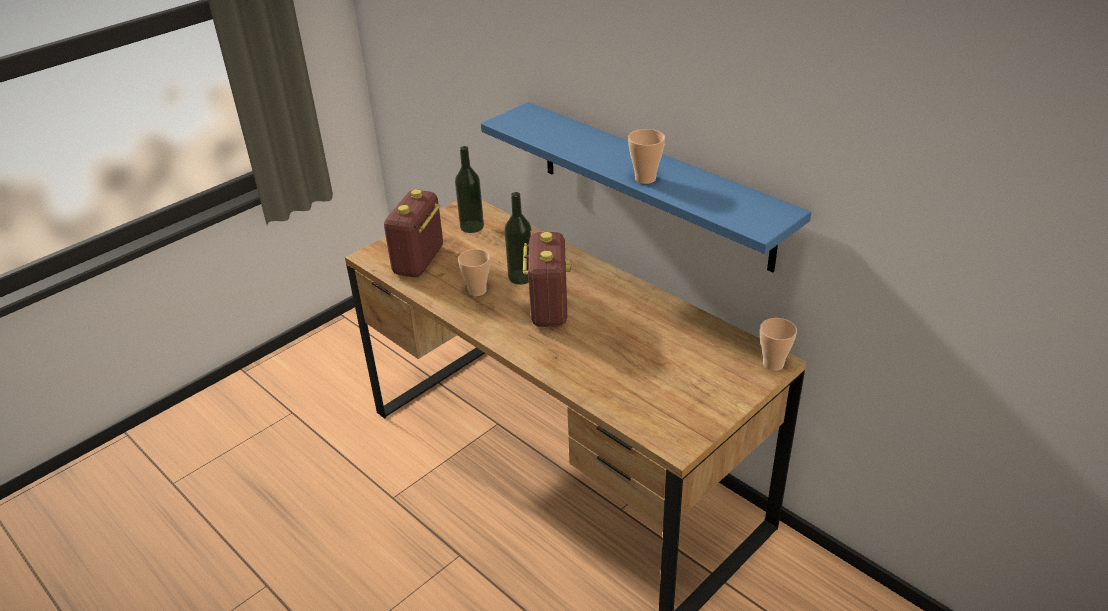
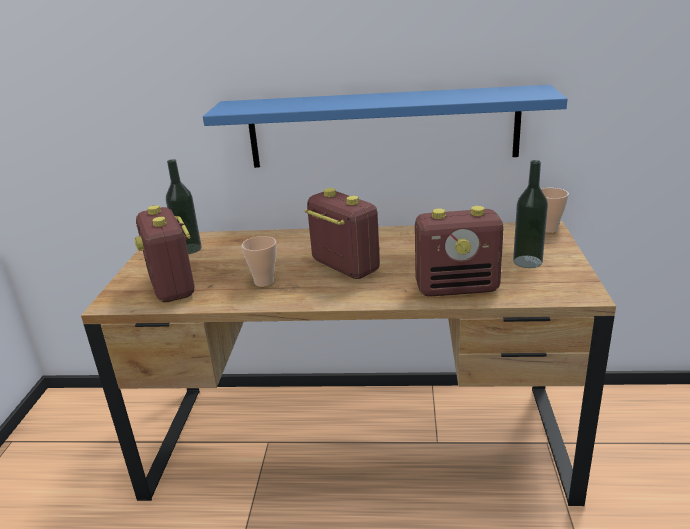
camera: 40 degrees left, 10 degrees down
bottle [505,192,532,285] -> bottle moved to [513,160,548,268]
cup [628,129,665,184] -> none
none -> radio [415,206,504,296]

